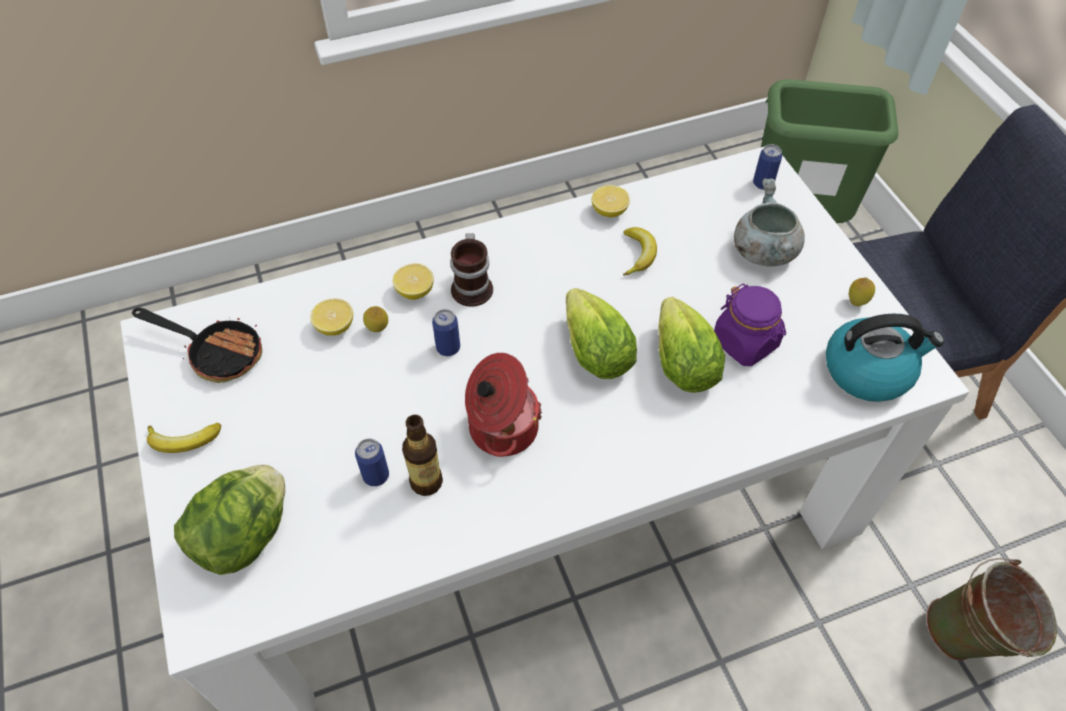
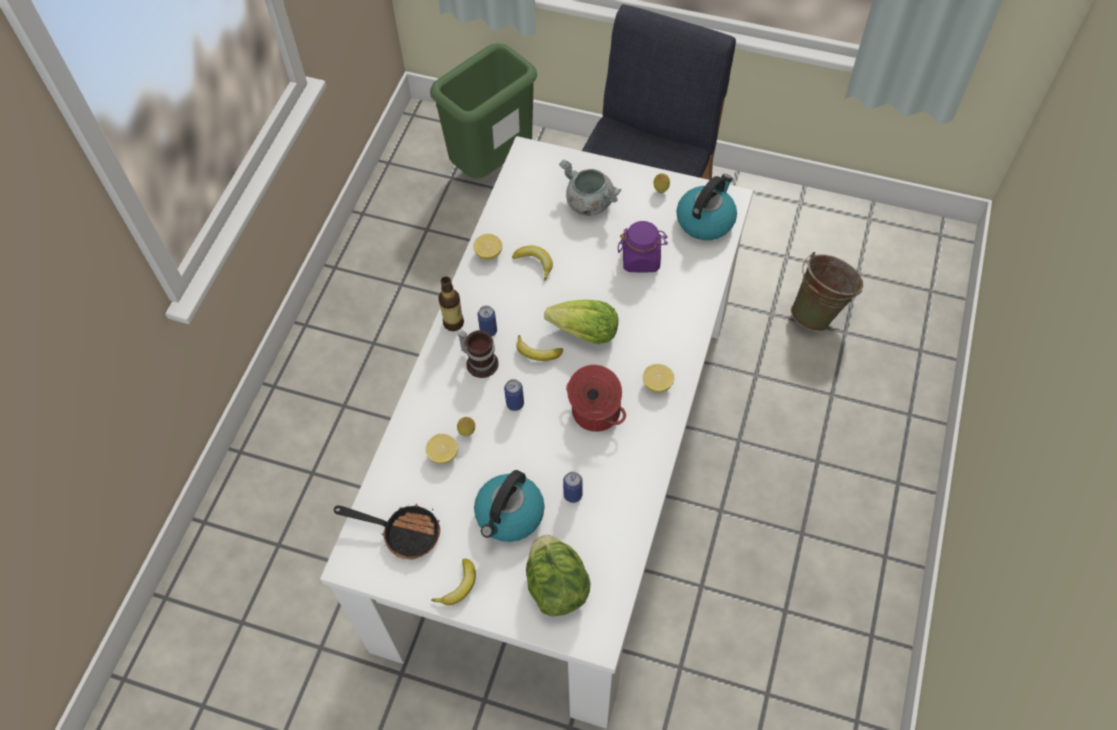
camera: 50 degrees left, 5 degrees up
frying pan [132,307,262,383] -> frying pan turned 45 degrees clockwise [333,504,440,560]
lemon [393,263,434,300] -> lemon moved to [643,364,674,393]
bottle [402,415,443,496] -> bottle moved to [439,276,464,331]
lettuce [658,297,725,393] -> none
can [753,144,782,190] -> can moved to [478,305,497,337]
none -> kettle [474,470,545,542]
none -> banana [516,335,563,361]

